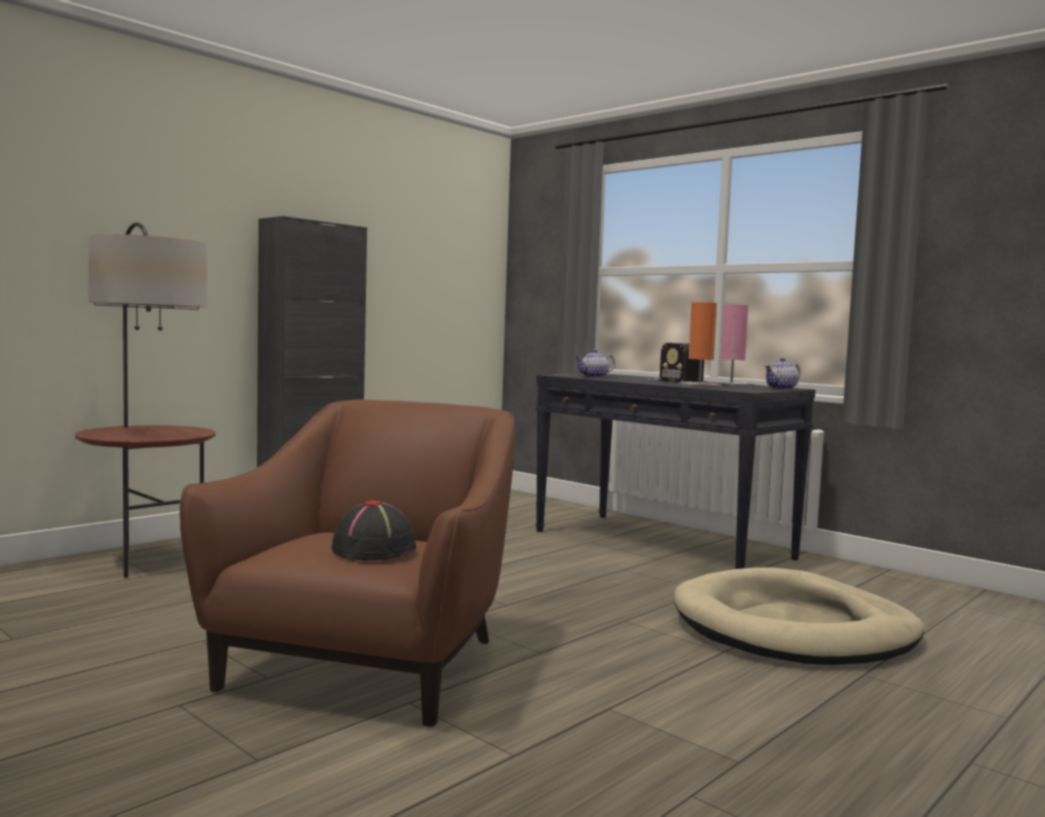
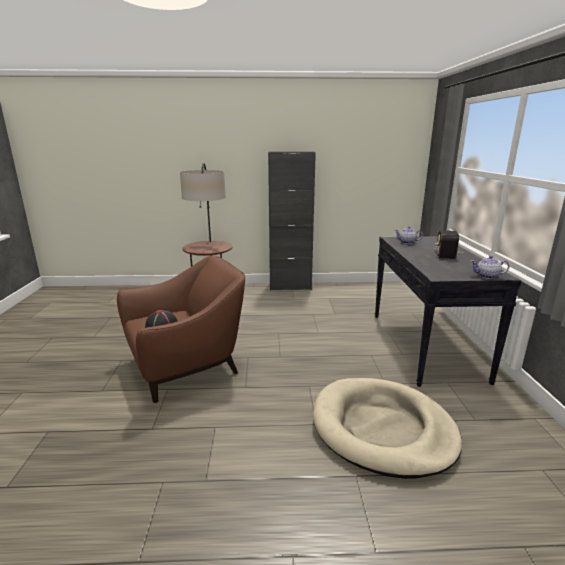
camera: 45 degrees right, 15 degrees up
orange table lamp [679,302,722,388] -> none
pink table lamp [709,304,755,387] -> none

